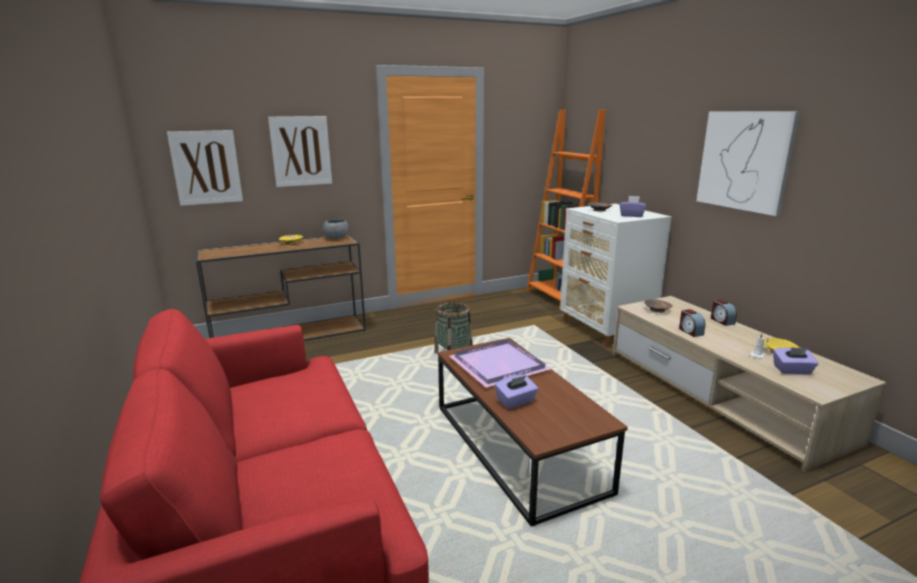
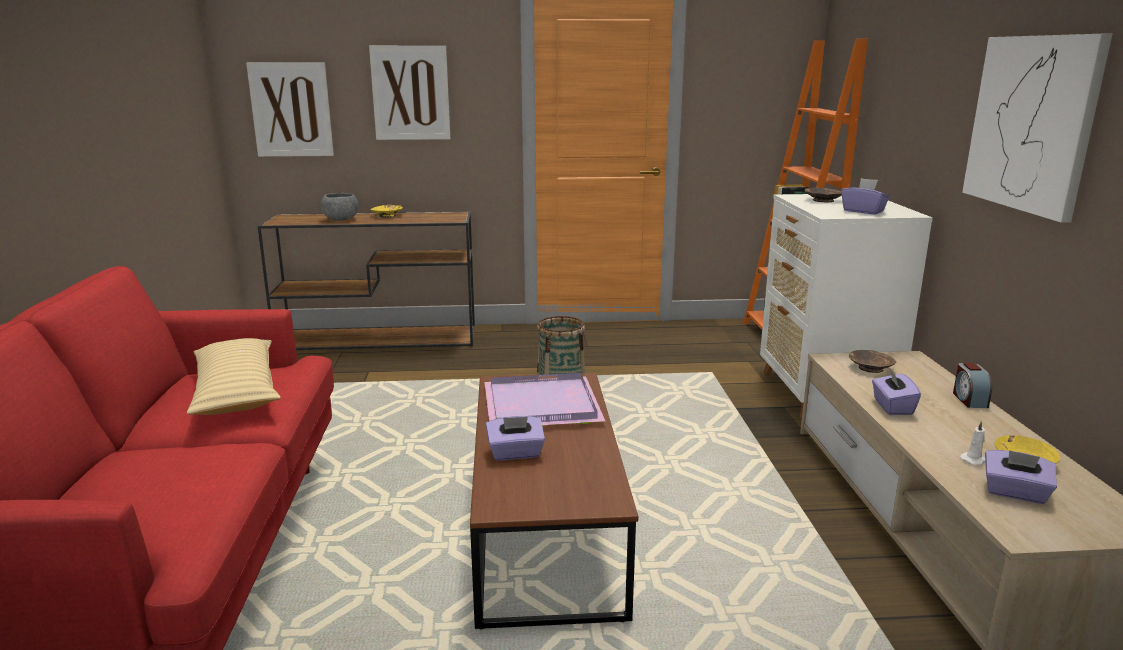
camera: 20 degrees right, 0 degrees up
grey bowl [323,219,349,239] -> grey bowl moved to [321,193,359,221]
alarm clock [679,309,705,337] -> purple tissue box [872,369,921,415]
none -> beige pillow [187,338,281,415]

